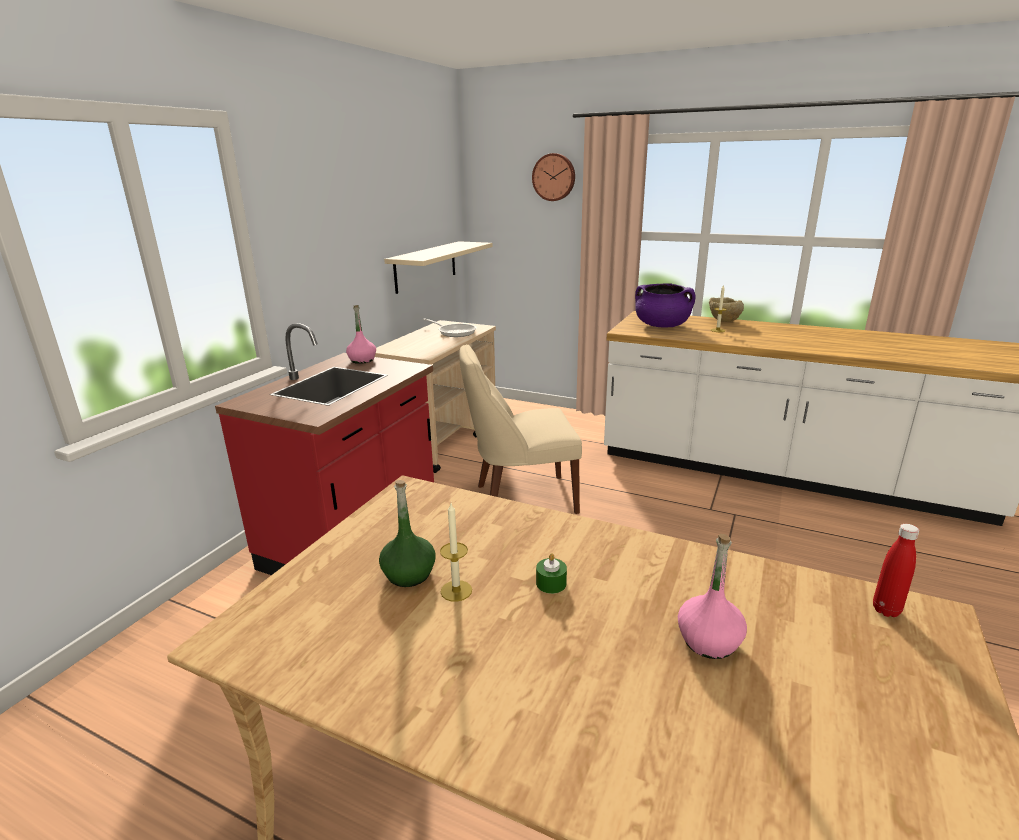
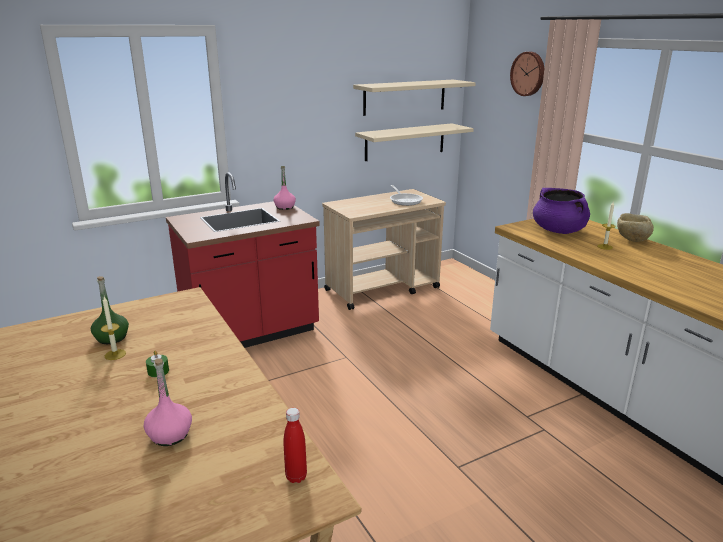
camera: 35 degrees right, 0 degrees up
beige chair [459,344,582,514] -> none
none -> beige shelf [353,80,476,116]

